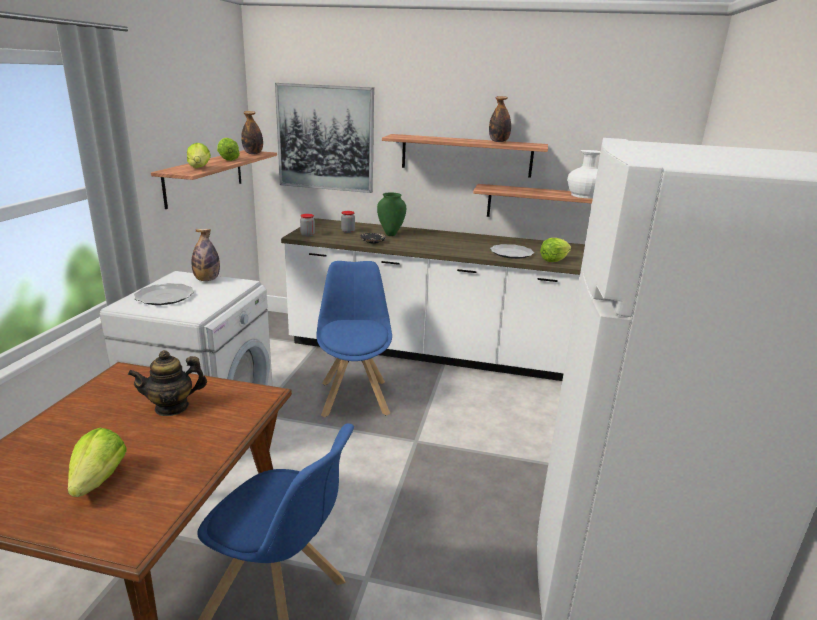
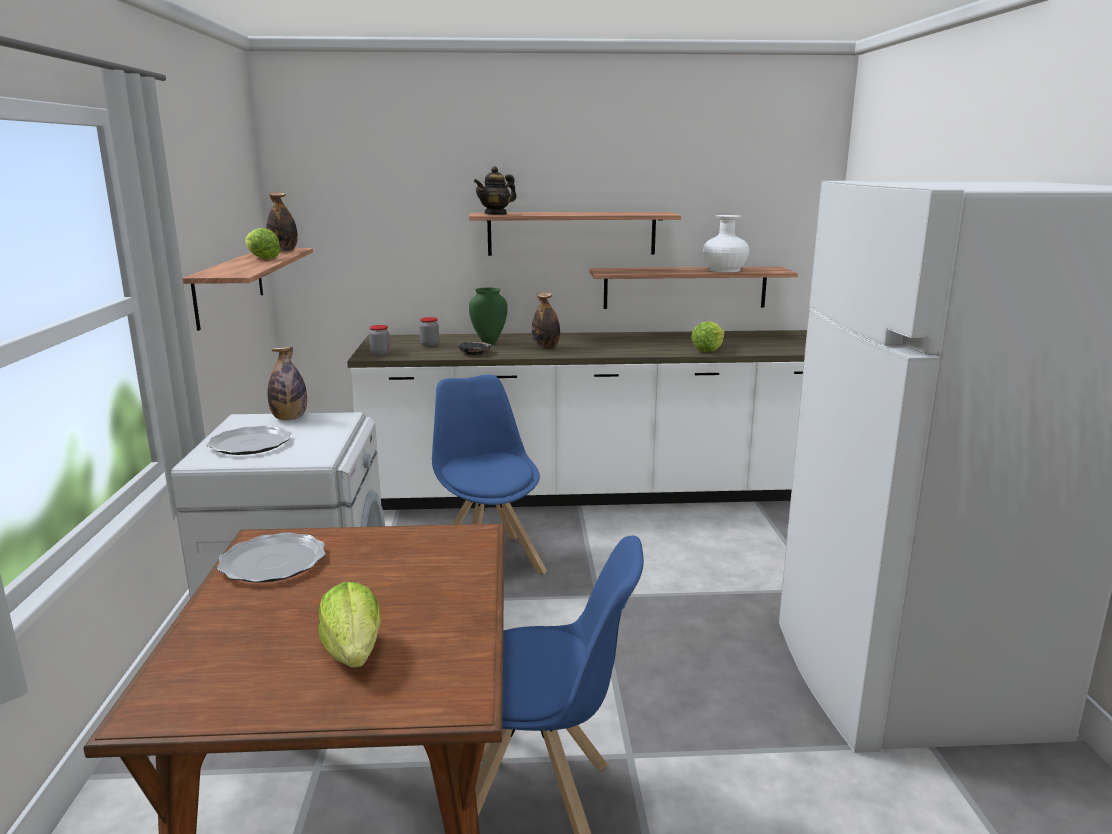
camera: 15 degrees left, 5 degrees down
teapot [128,350,207,416] -> teapot moved to [473,166,517,215]
lettuce [187,143,211,168] -> none
picture [275,83,374,193] -> none
bottle [489,96,511,142] -> bottle moved to [532,292,560,349]
plate [490,244,534,259] -> plate moved to [217,532,326,583]

